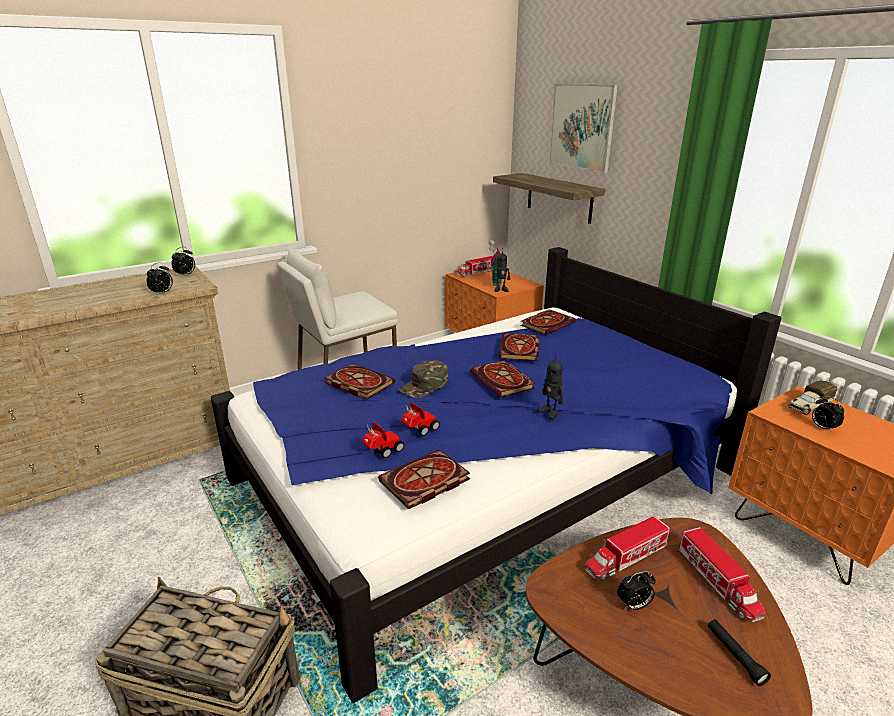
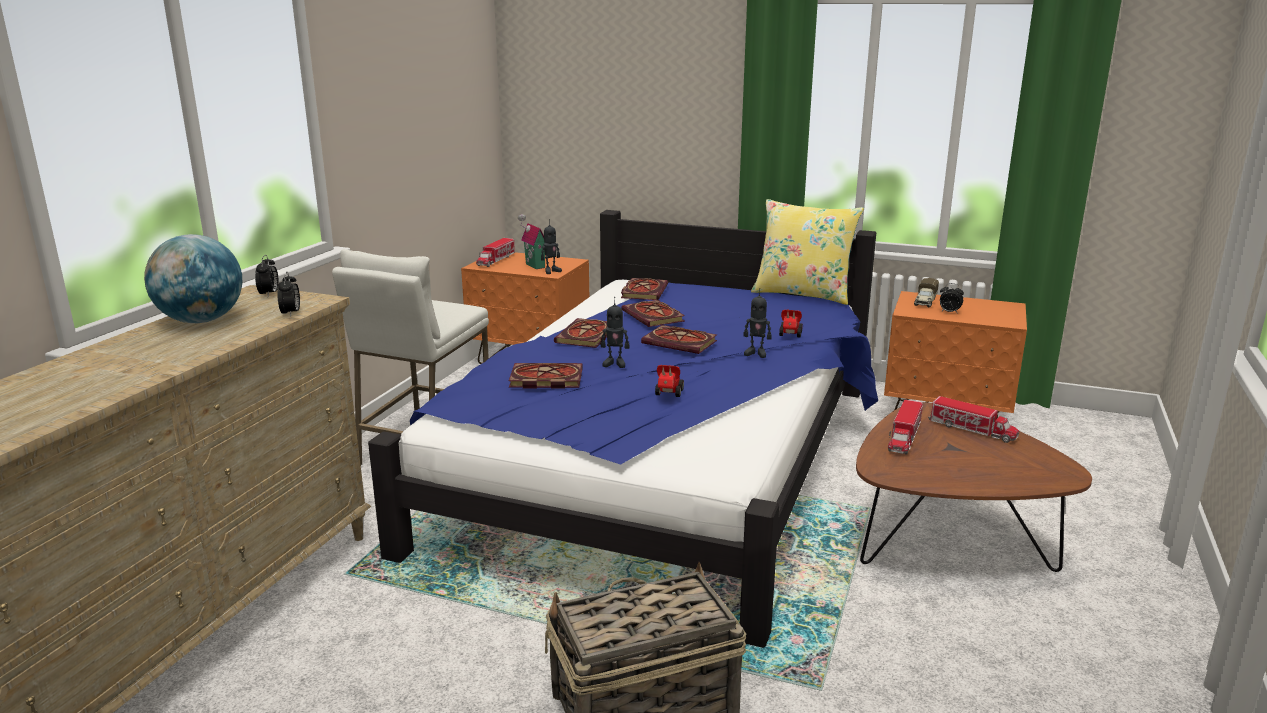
camera: 35 degrees left, 5 degrees down
toy car [362,422,405,458] -> toy car moved to [779,310,803,337]
book [378,449,470,509] -> book moved to [554,318,607,348]
green cap [398,360,449,398] -> toy robot [601,297,630,368]
shelf [493,173,605,224] -> none
picture [549,83,618,173] -> none
alarm clock [617,571,656,610] -> none
black flashlight [708,619,771,686] -> none
none -> globe [144,234,242,323]
none -> yellow pillow [751,199,864,305]

